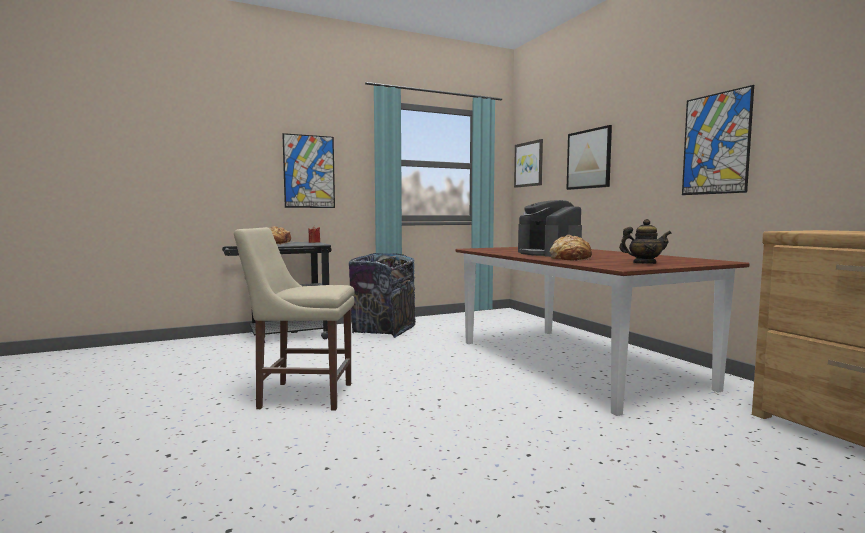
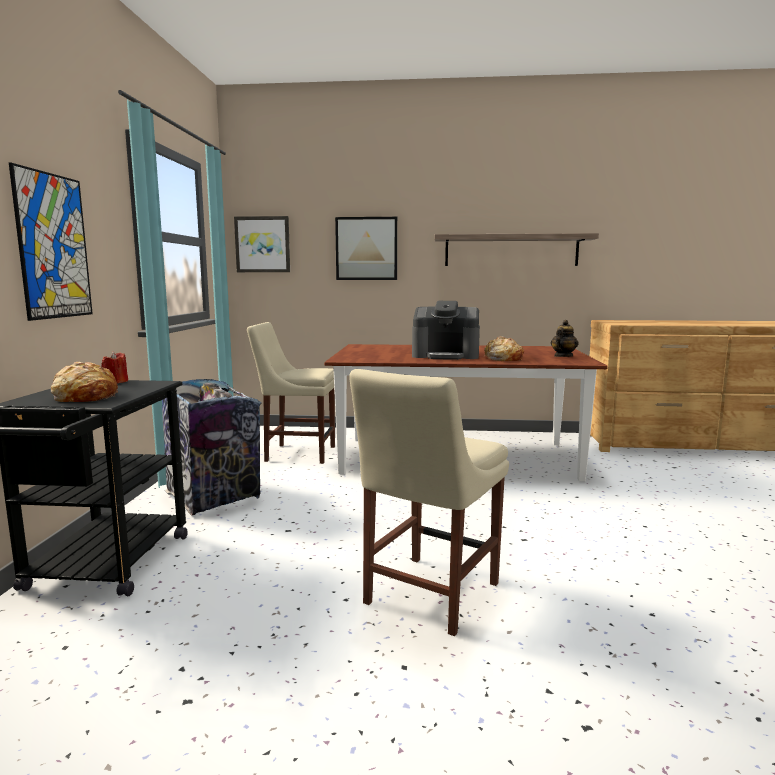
camera: 60 degrees left, 5 degrees up
picture [682,85,754,195] -> shelf [435,233,599,266]
none -> beige chair [247,322,335,464]

